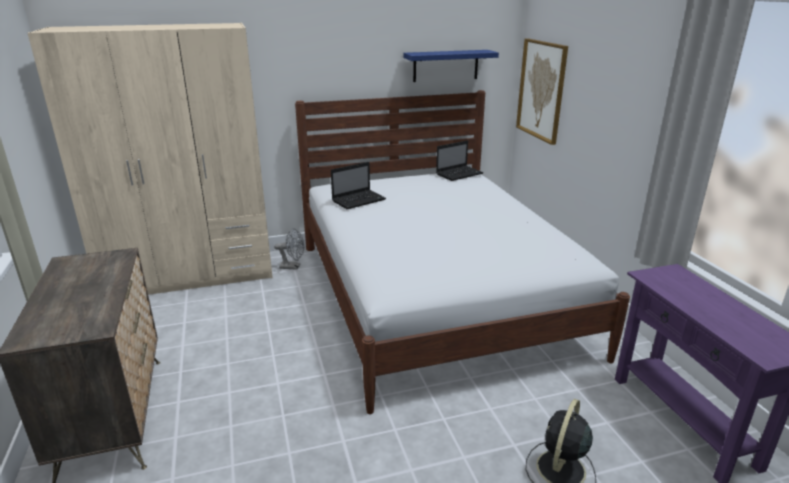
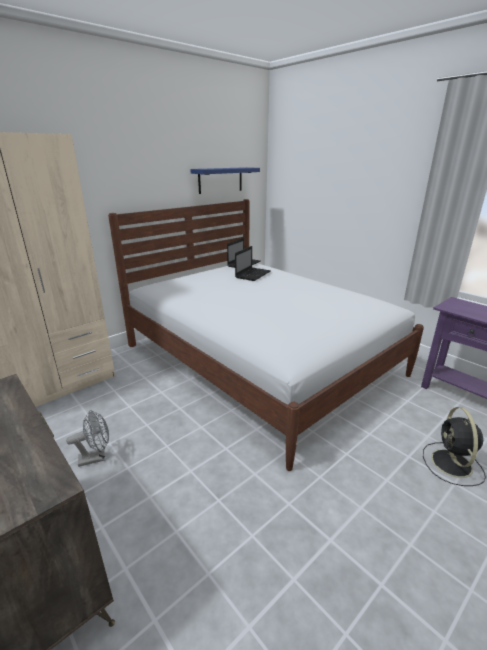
camera: 25 degrees left, 0 degrees up
grey fan [274,228,304,270] -> grey fan moved to [66,410,109,467]
laptop [331,162,386,209] -> laptop moved to [235,246,271,281]
picture [516,38,568,145] -> none

